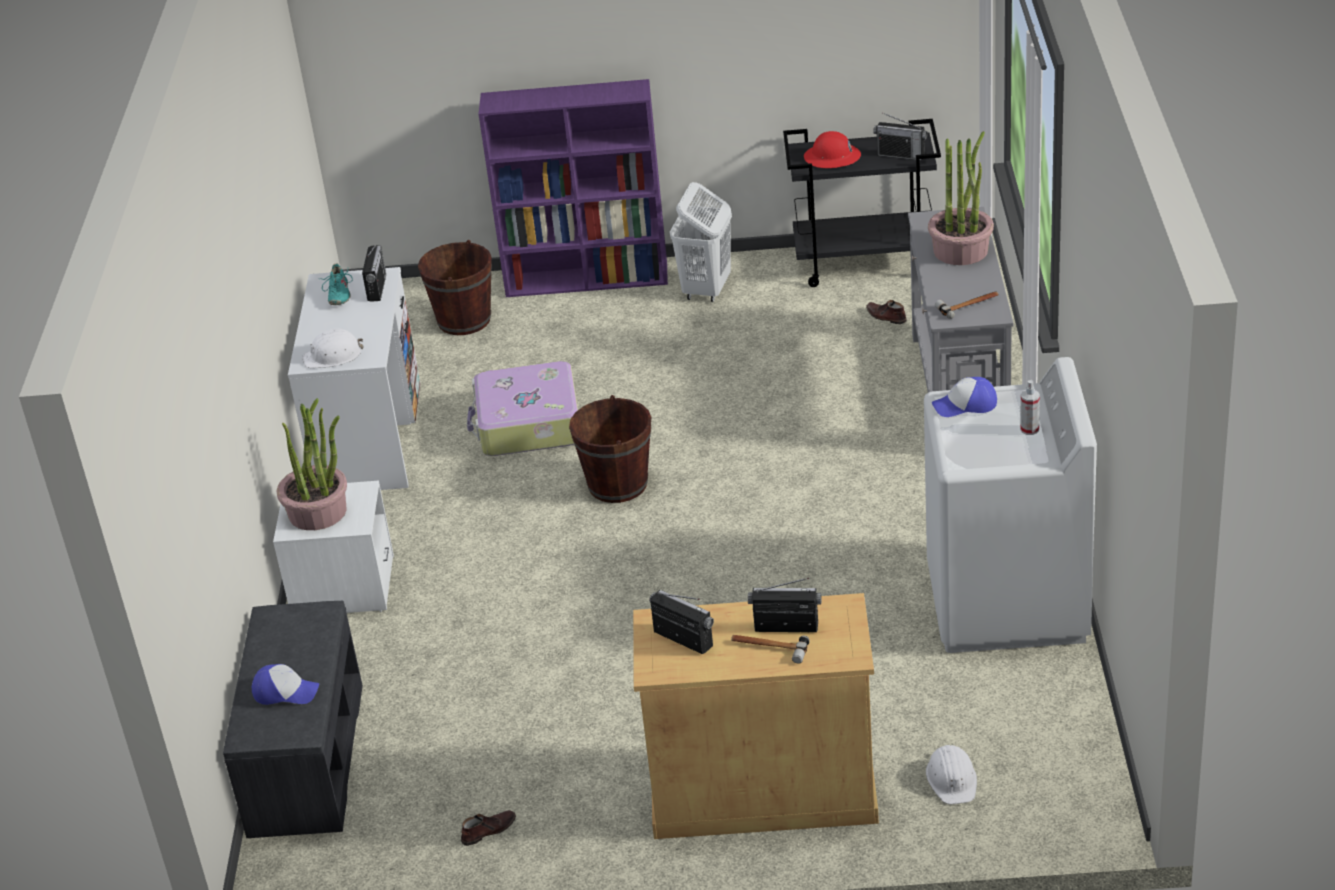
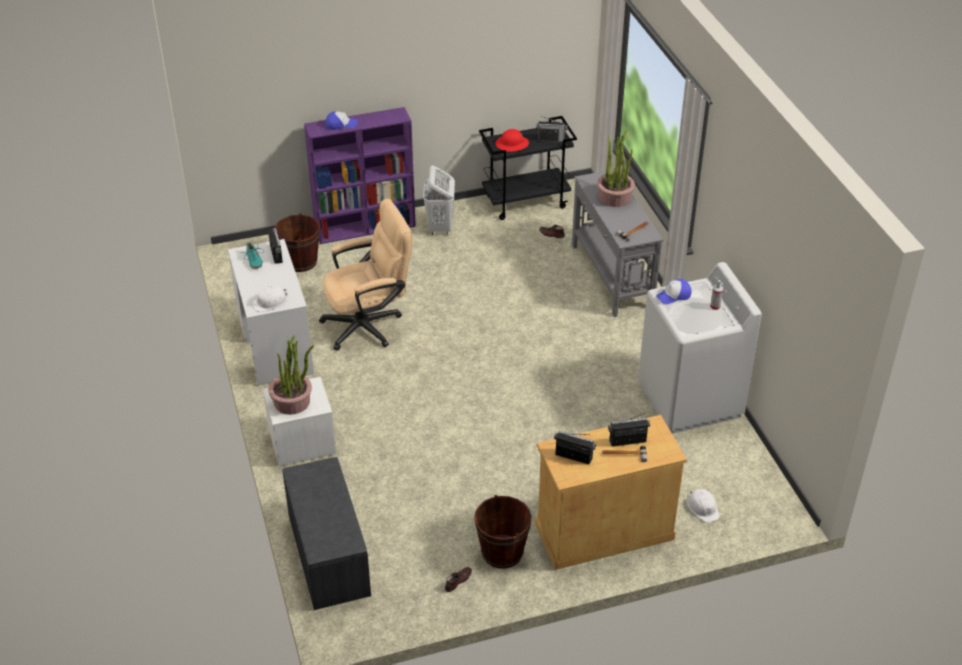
camera: 20 degrees left, 5 degrees up
cap [252,664,319,705] -> cap moved to [325,111,358,130]
suitcase [467,361,578,456] -> beige office chair [319,199,412,351]
brown bucket [569,395,651,503] -> brown bucket moved to [474,495,532,569]

